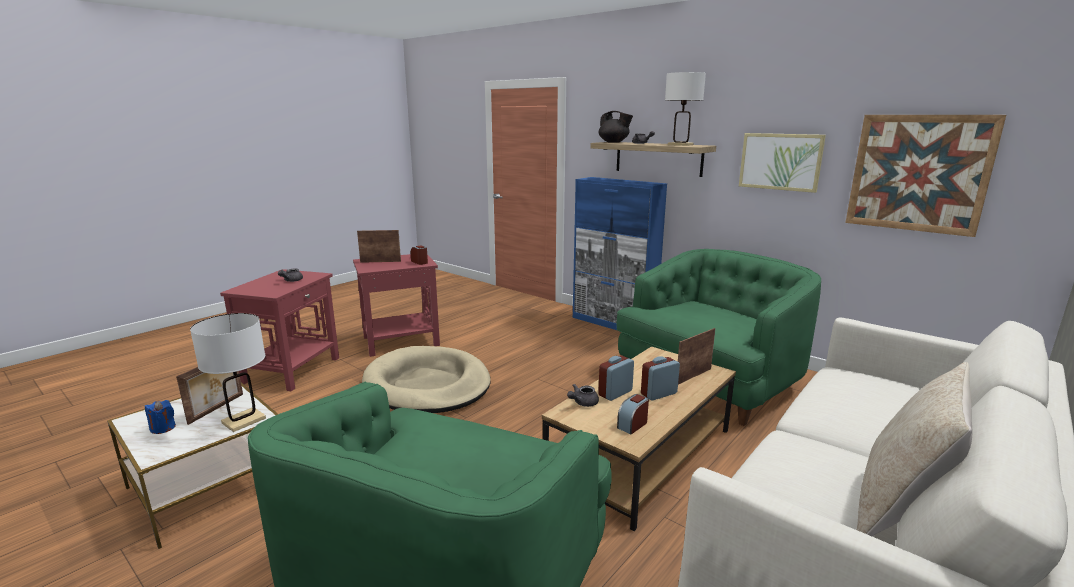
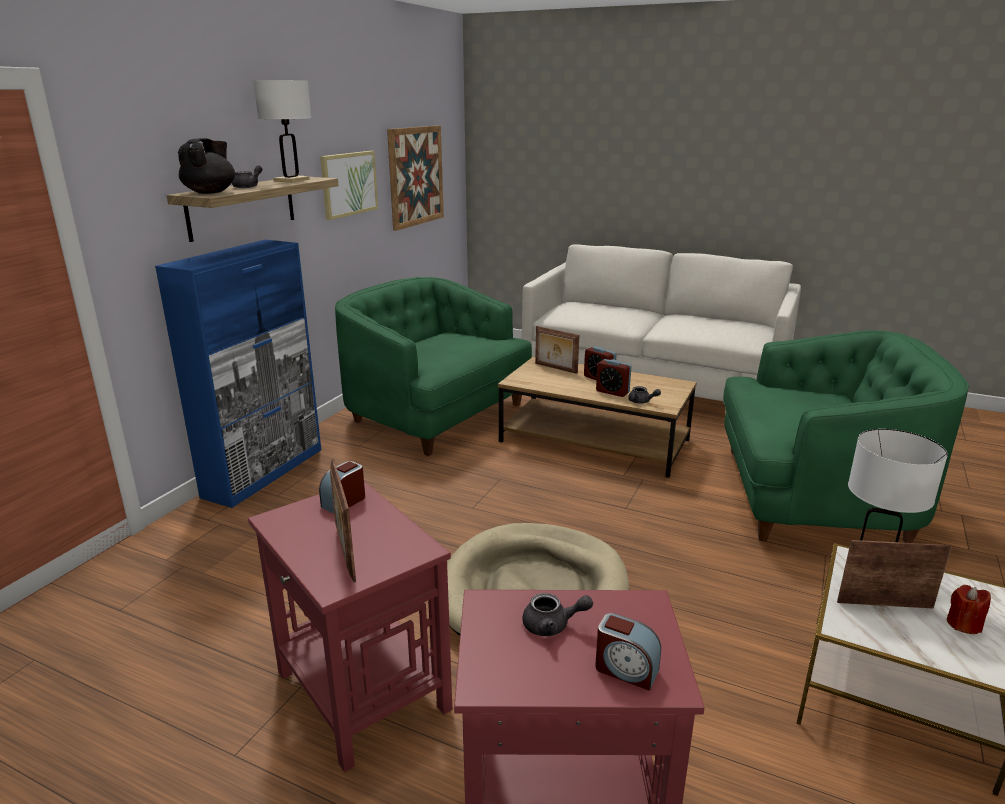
camera: 105 degrees left, 5 degrees up
blue candle [145,400,176,434] -> red candle [947,585,991,634]
alarm clock [617,394,649,434] -> alarm clock moved to [595,613,661,691]
beige pillow [857,362,972,536] -> none

